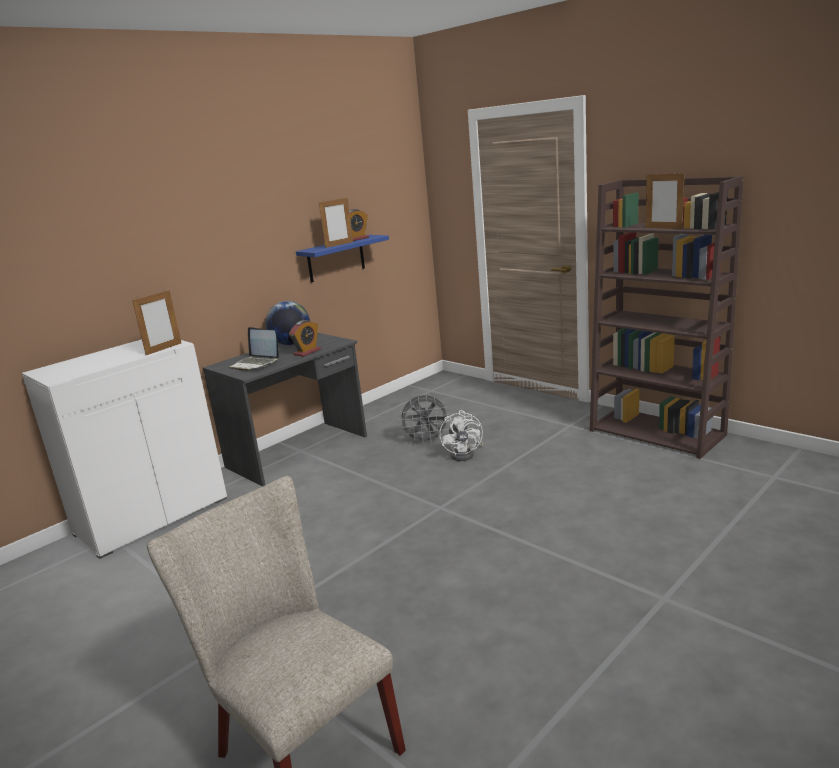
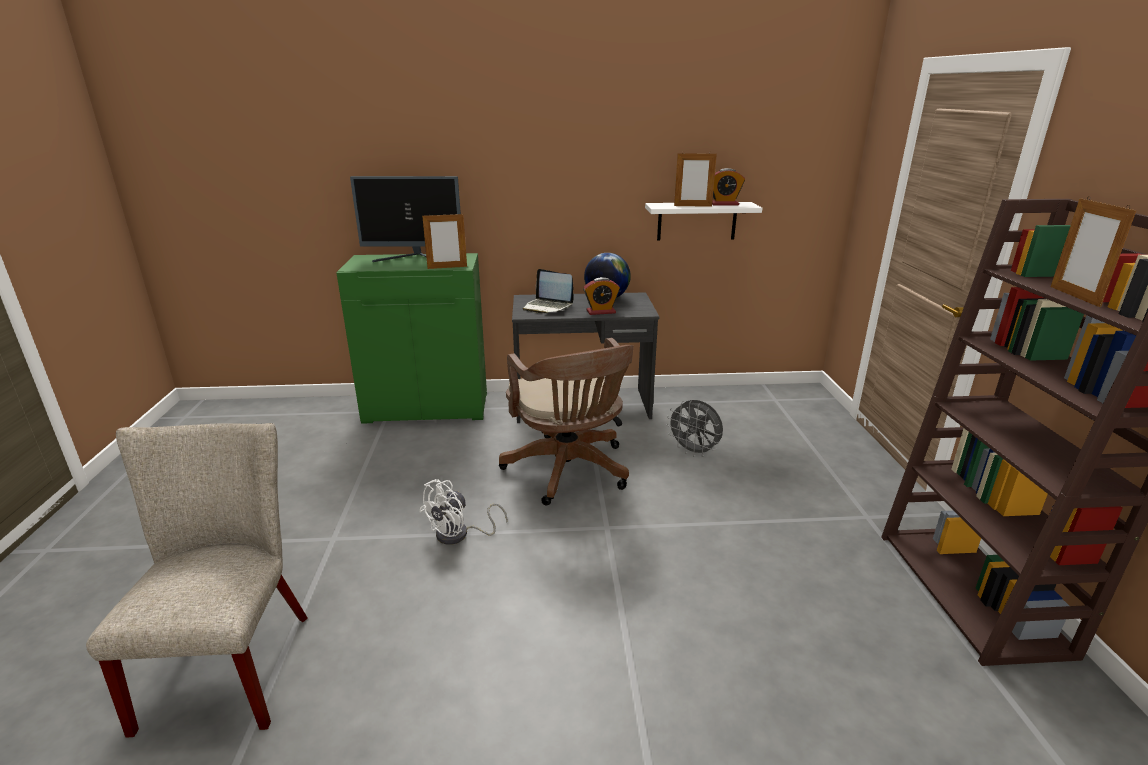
camera: 40 degrees right, 5 degrees up
white cabinet [22,339,227,559] -> green cabinet [337,253,487,424]
laptop [229,327,279,371] -> laptop turned 45 degrees counterclockwise [523,269,573,314]
blue shelf [296,235,389,283] -> white shelf [645,202,763,241]
white fan [439,410,483,461] -> white fan moved to [419,479,508,545]
none -> monitor [350,176,461,262]
none -> brown office chair [499,338,634,505]

